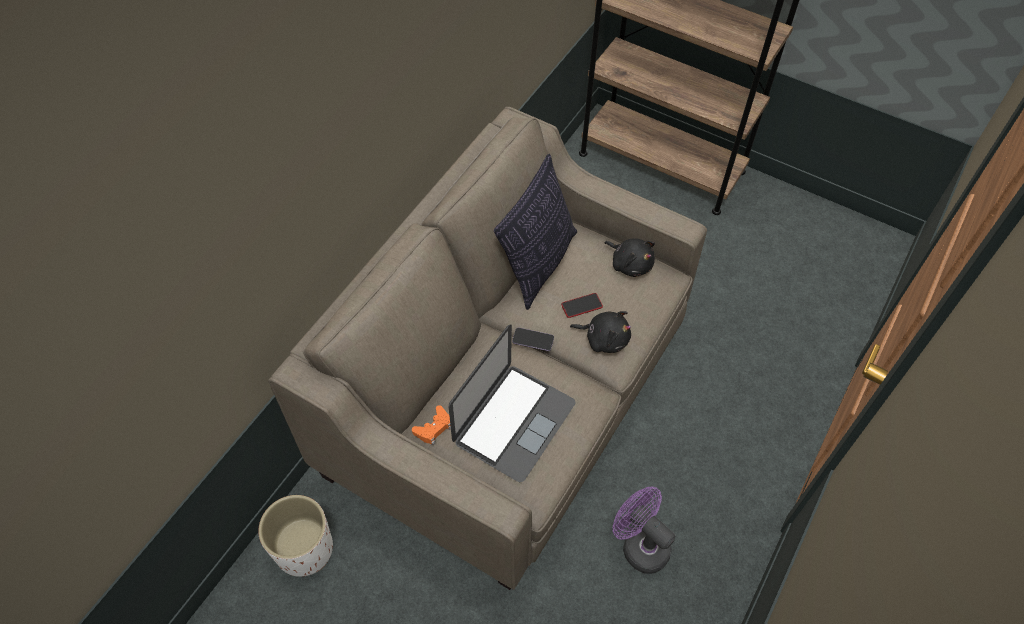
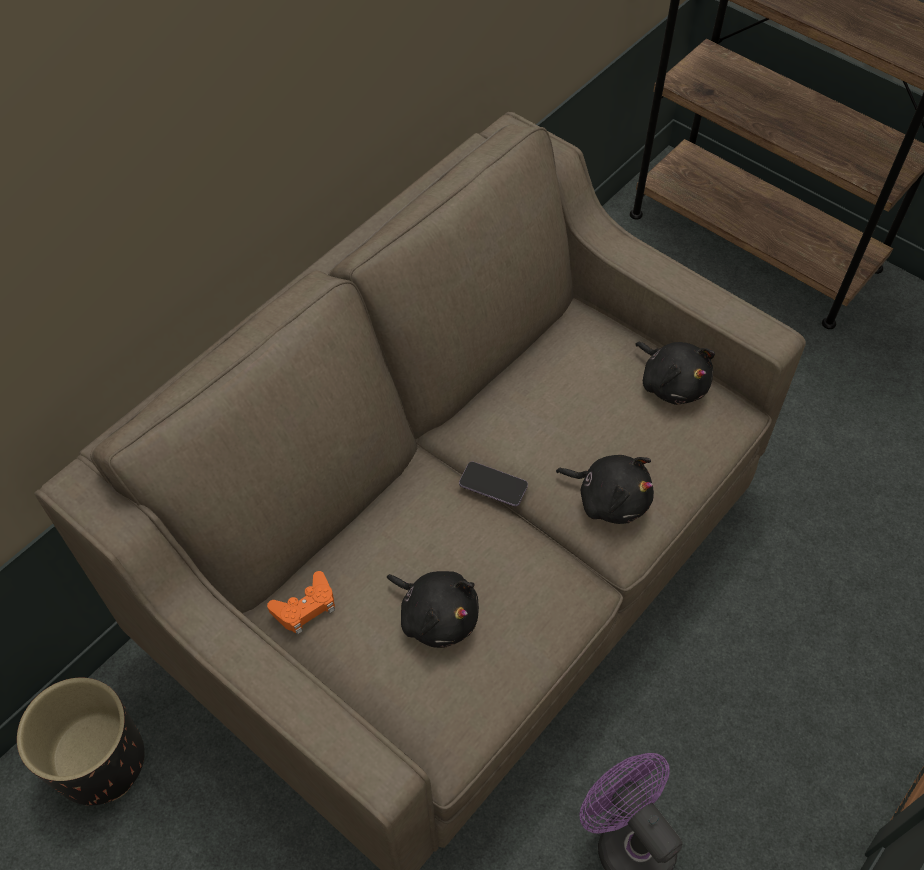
camera: 10 degrees right, 0 degrees up
white planter [258,495,333,577] -> black planter [17,677,145,805]
laptop [449,324,576,482] -> black plush toy [387,571,479,648]
pillow [494,154,577,310] -> none
phone [561,293,603,318] -> none

